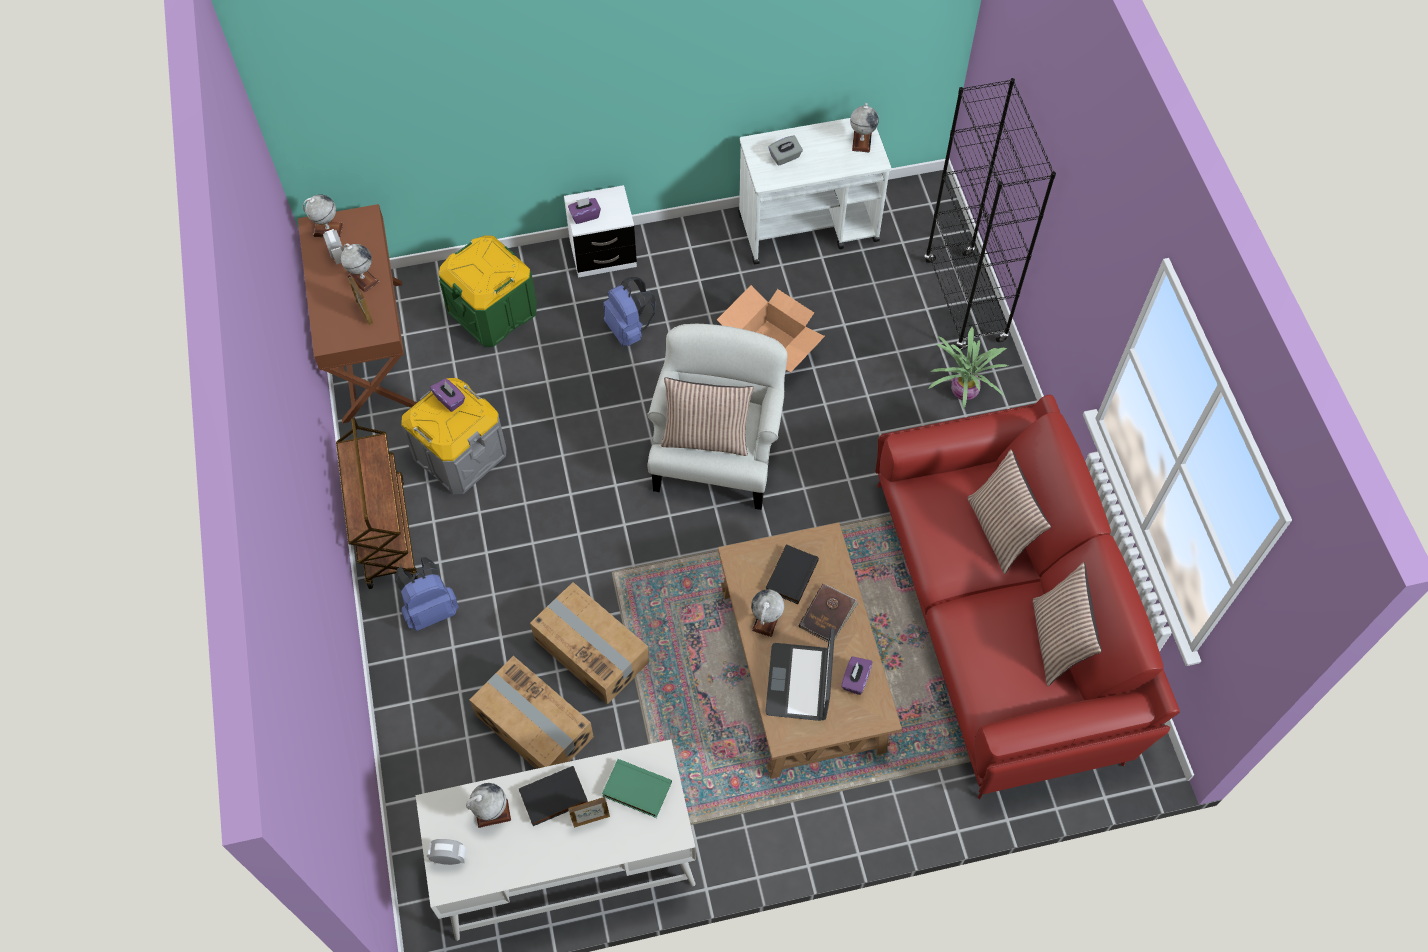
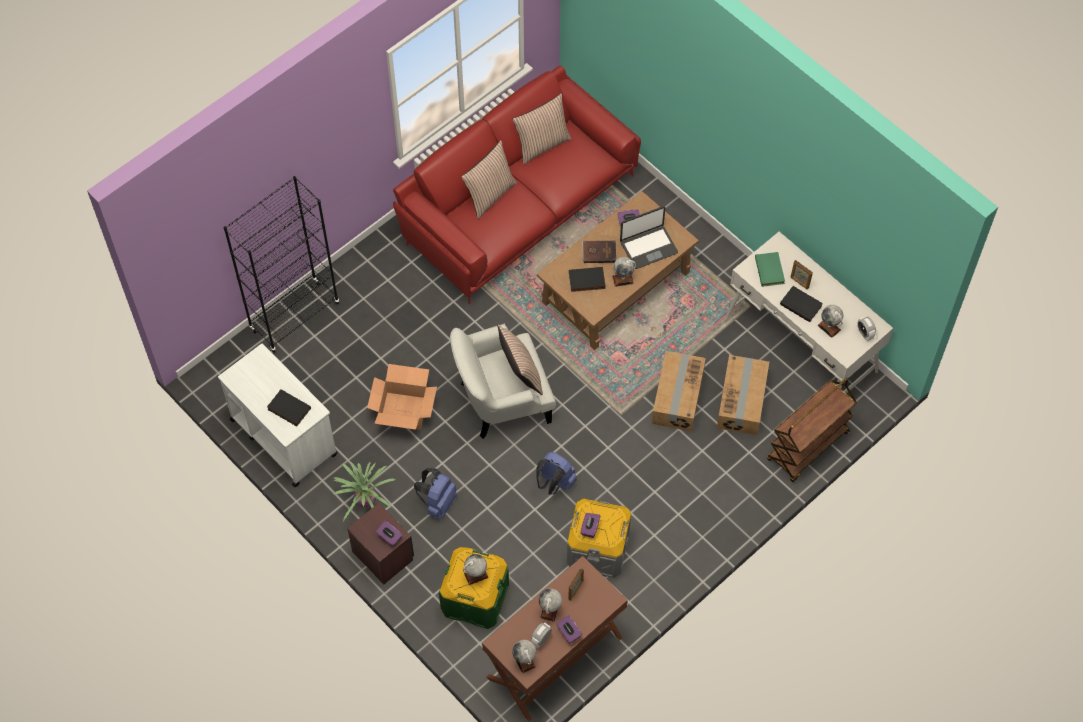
camera: 120 degrees left, 0 degrees up
brown cart [336,417,418,589] -> brown cart moved to [767,378,857,482]
blue backpack [395,557,459,631] -> blue backpack moved to [536,452,577,494]
white nightstand [564,185,637,278] -> brown nightstand [347,503,414,584]
grey tissue box [769,136,803,166] -> black book [267,389,311,427]
globe [850,103,879,153] -> globe moved to [463,554,489,585]
potted plant [928,327,1008,410] -> potted plant moved to [334,462,396,521]
none -> purple tissue box [556,615,582,644]

